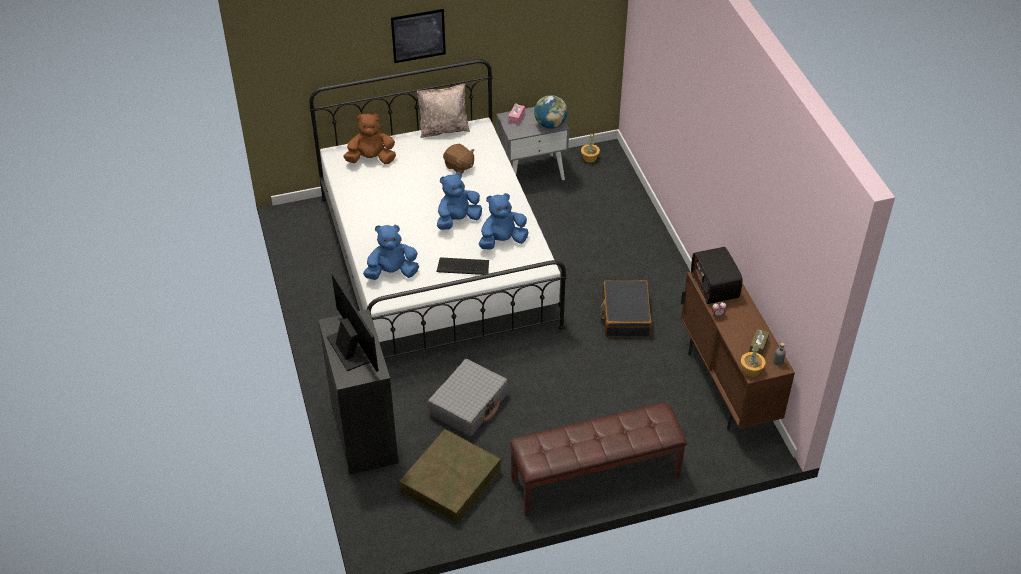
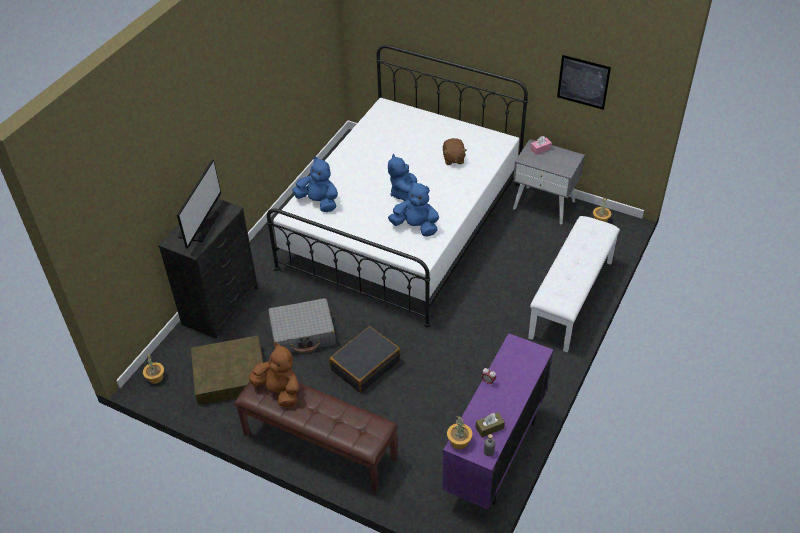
camera: 45 degrees right, 0 degrees up
brown plush toy [344,113,396,164] -> brown plush toy moved to [249,343,299,407]
picture [391,9,446,63] -> picture moved to [557,55,611,110]
beige pillow [416,84,470,138] -> none
keyboard [436,257,489,275] -> none
blue plush toy [437,172,482,230] -> blue plush toy turned 105 degrees counterclockwise [388,154,417,201]
globe [534,95,568,129] -> none
black suitcase [601,280,652,337] -> black suitcase moved to [330,326,400,393]
brown cabinet [681,271,795,430] -> purple cabinet [442,333,553,509]
radio [691,247,743,304] -> none
none -> potted plant [143,355,164,384]
none -> white bench [528,216,620,352]

